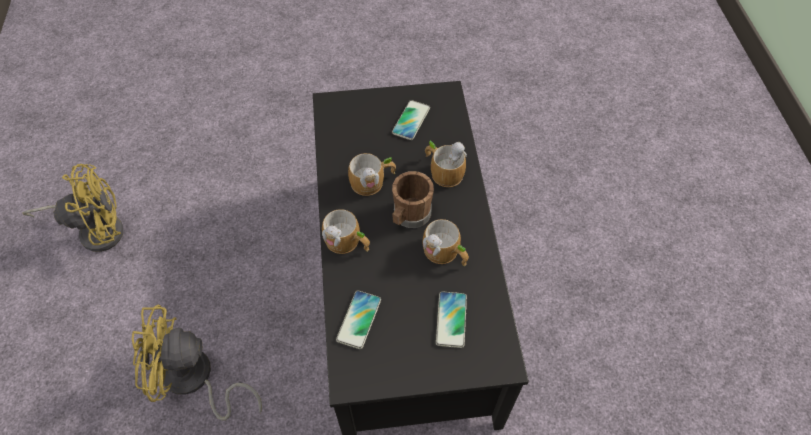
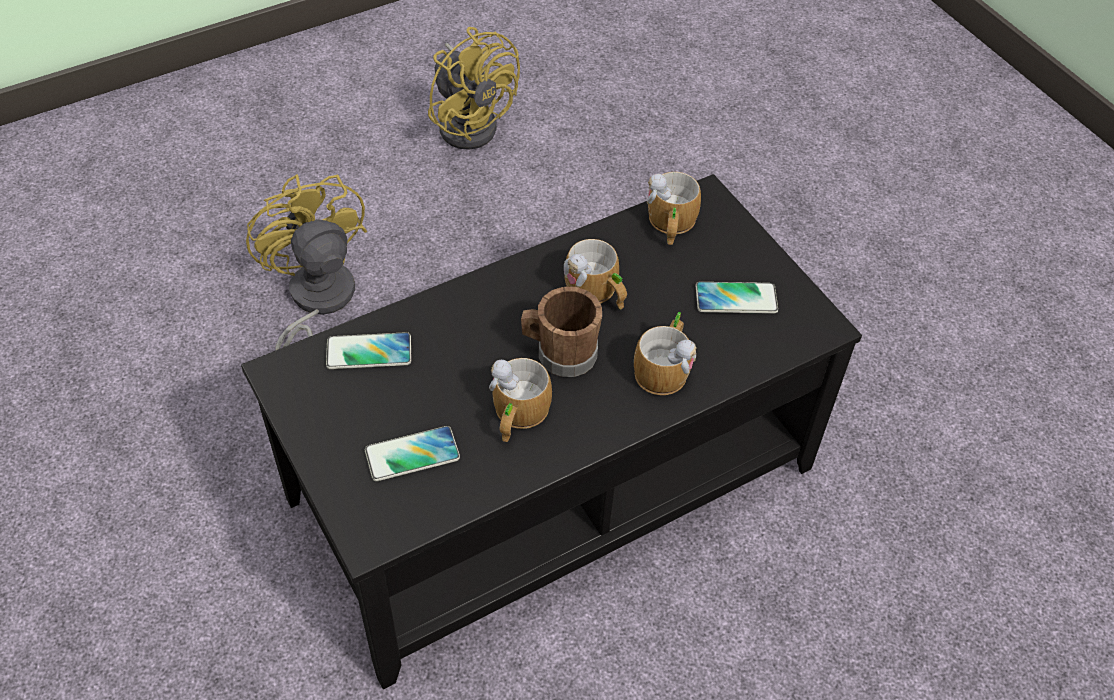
camera: 65 degrees right, 5 degrees down
mug [322,209,370,254] -> mug moved to [647,172,701,245]

